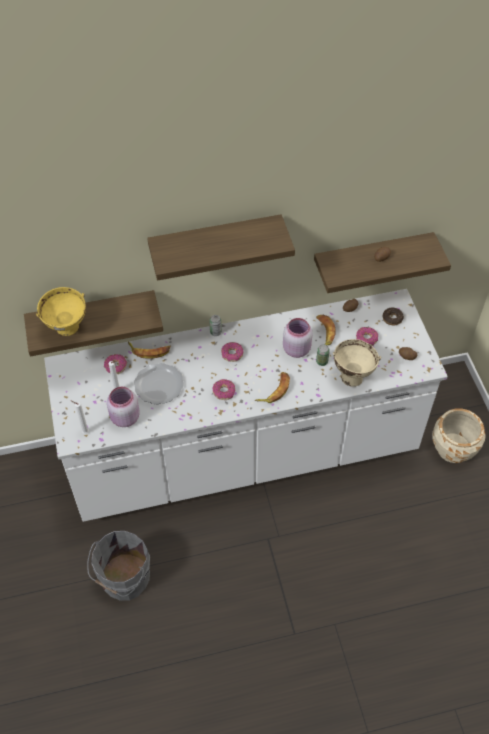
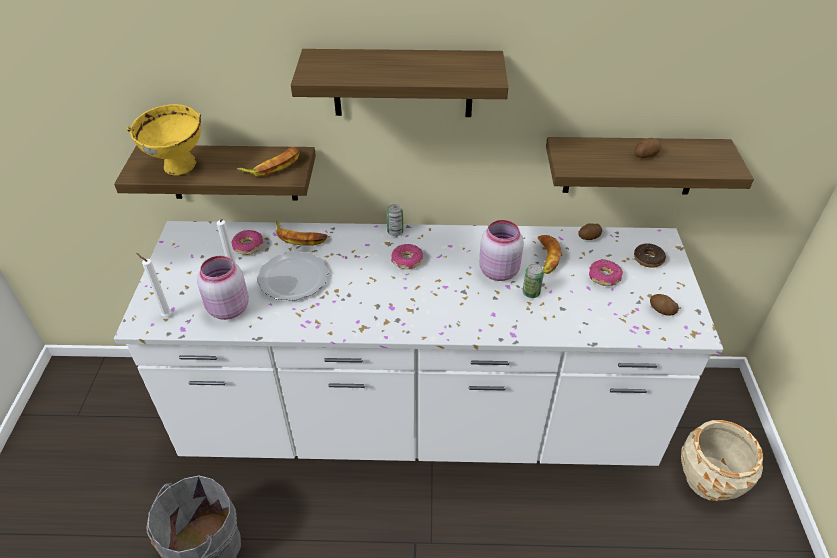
camera: 15 degrees right, 10 degrees down
donut [212,379,235,400] -> none
banana [255,372,290,403] -> banana moved to [237,147,300,176]
beige bowl [333,339,381,387] -> none

